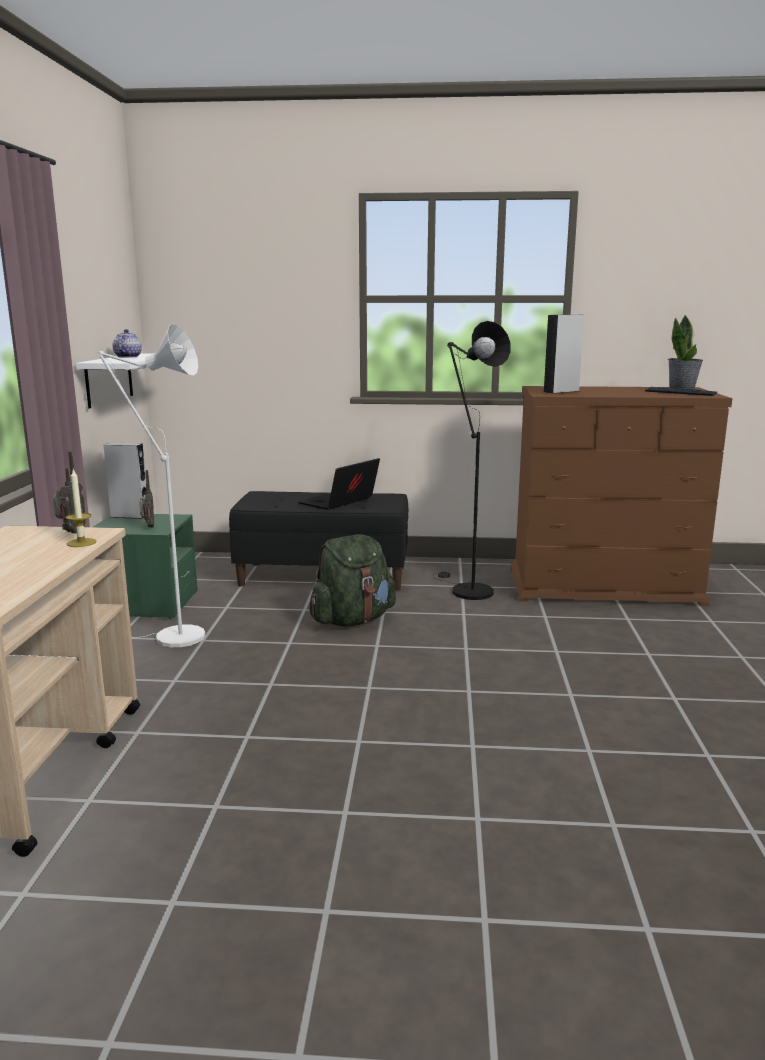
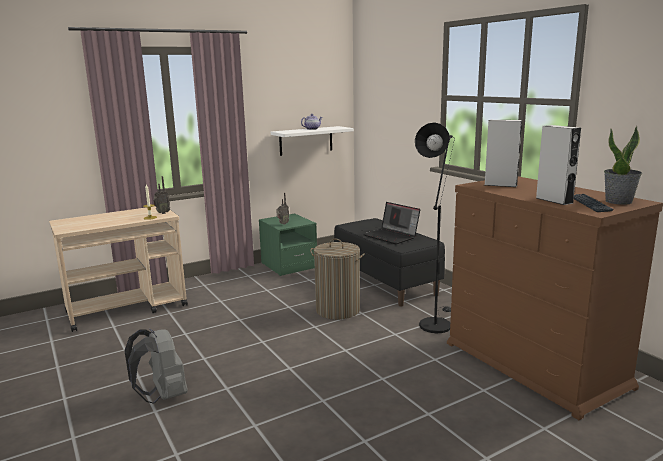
camera: 55 degrees right, 0 degrees up
white floor lamp [97,324,205,647] -> none
grey speaker [104,443,147,519] -> grey speaker moved to [536,125,581,205]
laptop [298,458,380,510] -> laptop turned 135 degrees counterclockwise [363,202,420,244]
green backpack [309,535,396,627] -> laundry basket [310,238,365,320]
none -> grey backpack [124,328,188,404]

